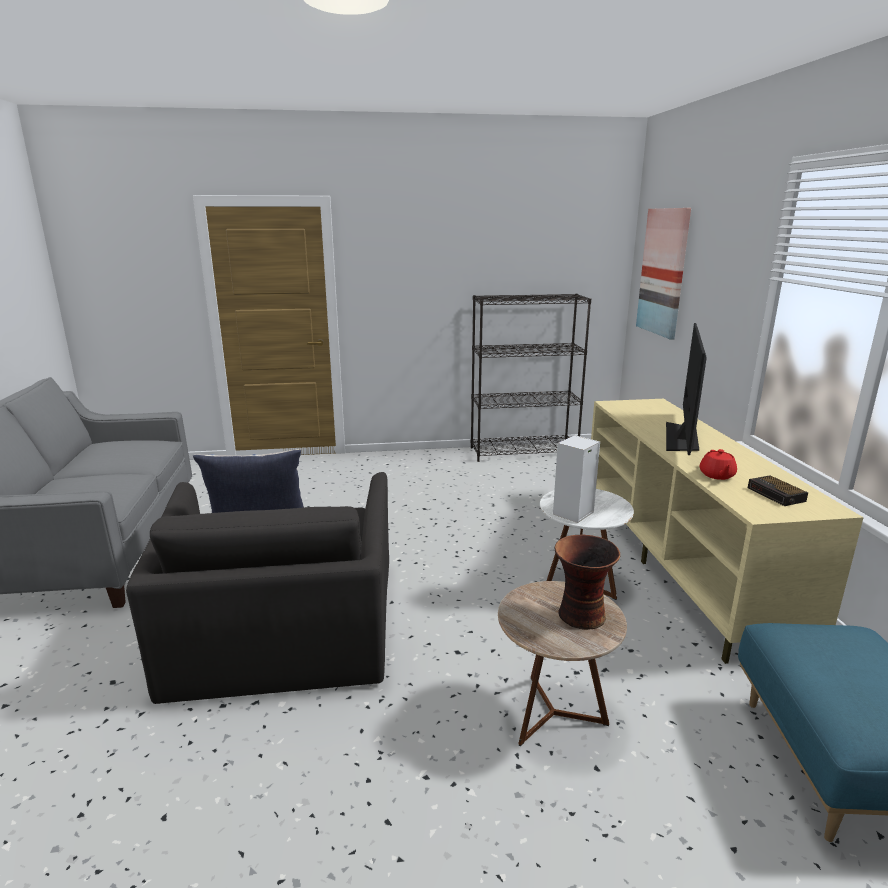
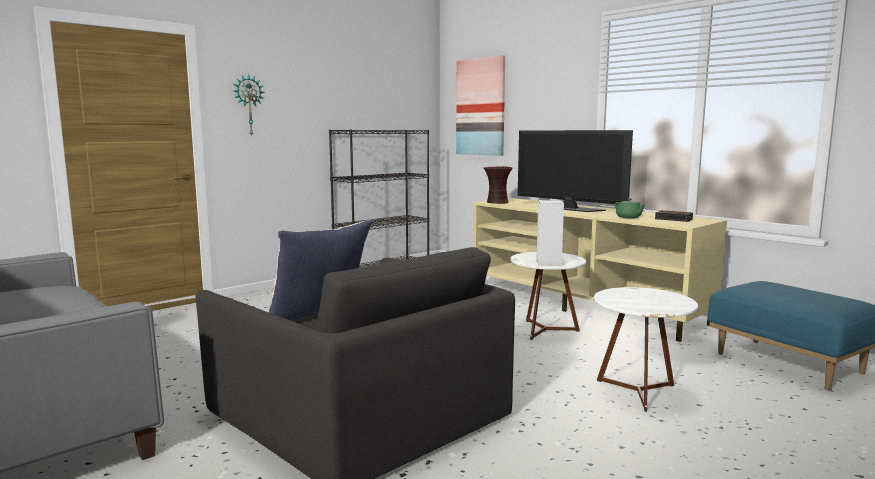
camera: 35 degrees left, 10 degrees down
brown side table [498,581,627,747] -> white side table [594,287,698,412]
vase [554,535,620,630] -> vase moved to [484,166,513,204]
television [666,323,707,455] -> television turned 150 degrees clockwise [518,130,633,212]
red teapot [700,449,737,480] -> green teapot [615,198,646,218]
none -> wall clock [234,74,265,136]

